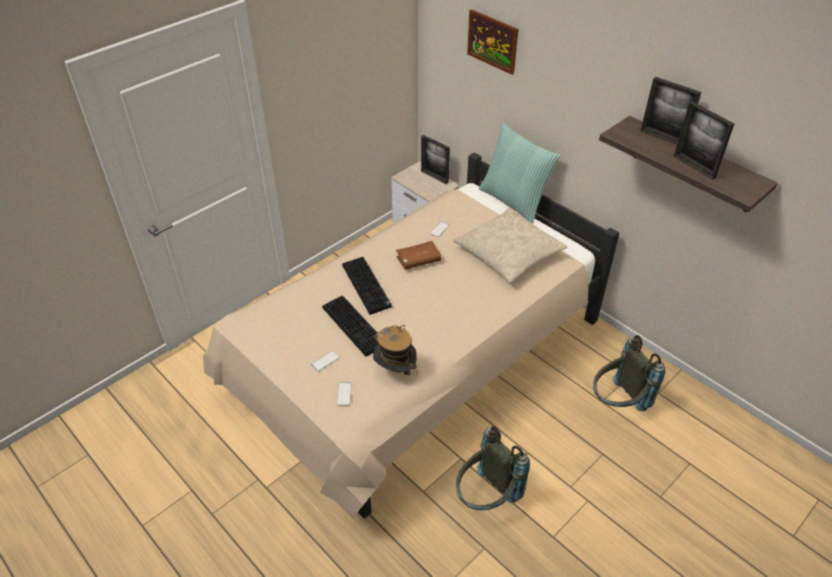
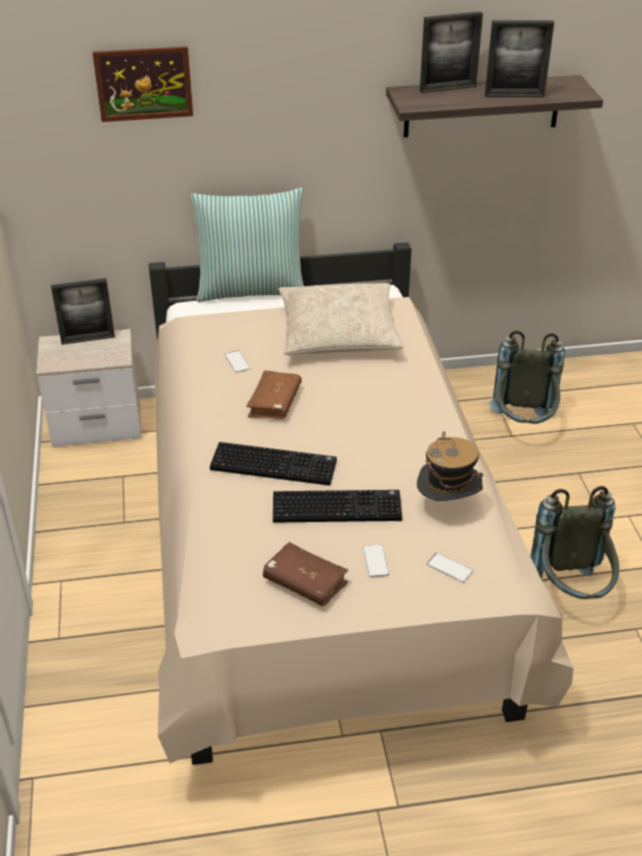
camera: 55 degrees left, 5 degrees down
none -> brown book [263,542,348,606]

